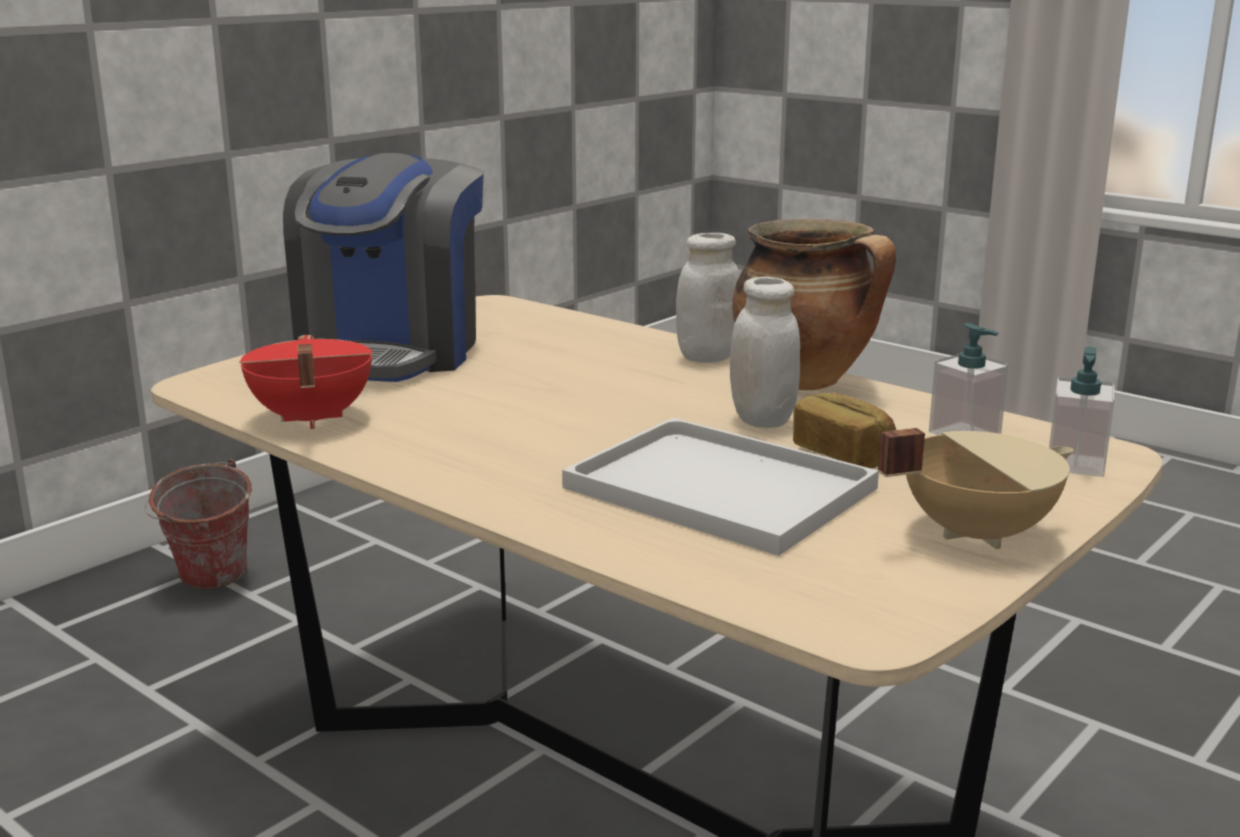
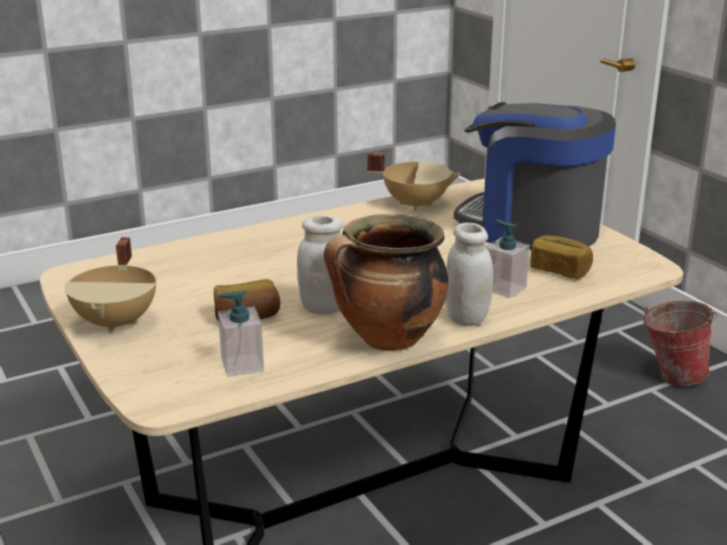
camera: 110 degrees right, 5 degrees up
red cooking pot [239,335,373,429] -> beige cooking pot [367,153,461,211]
white tray [562,418,879,556] -> none
soap dispenser [1049,347,1115,477] -> soap dispenser moved to [486,220,530,298]
none -> bread [530,235,593,279]

